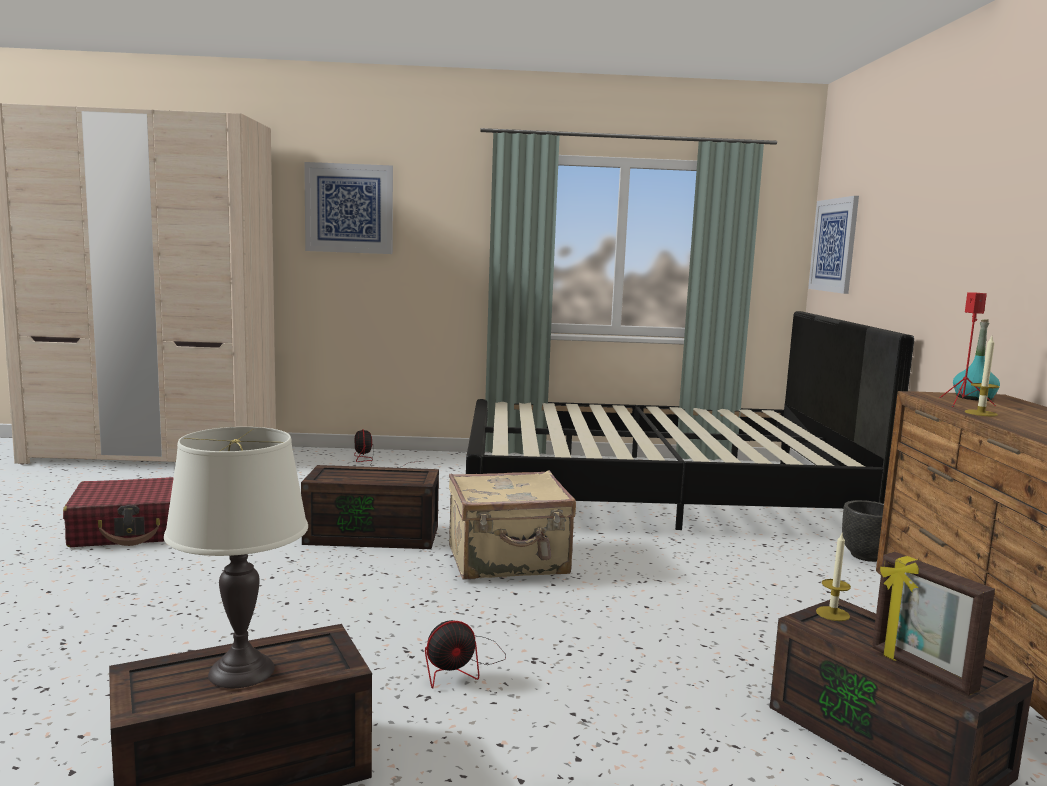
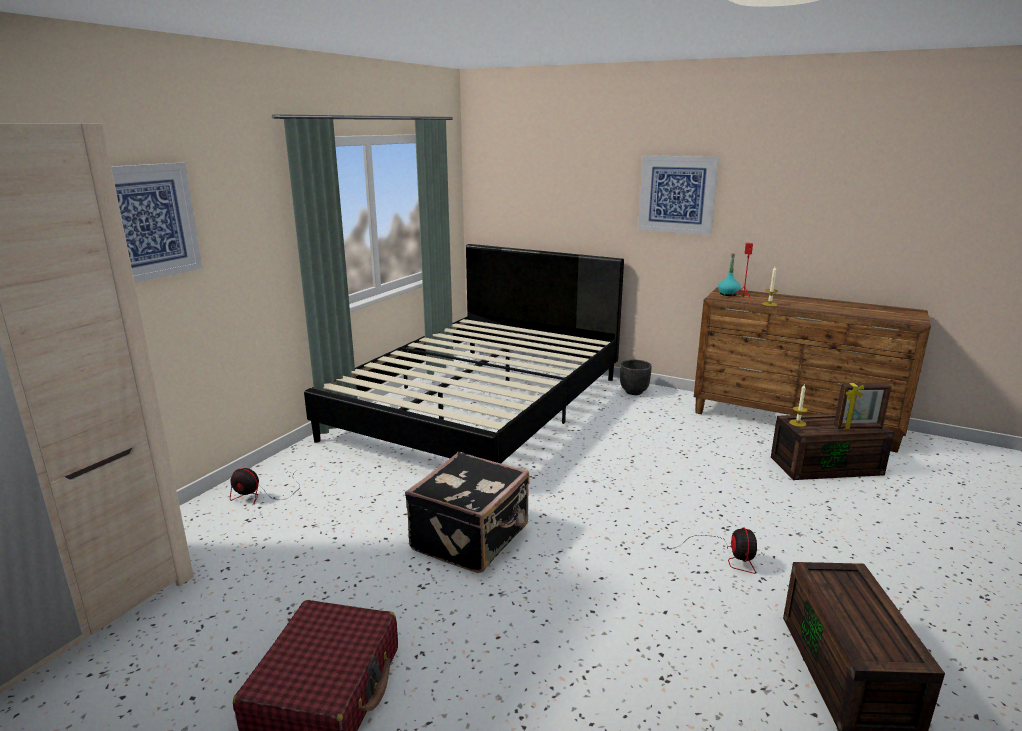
camera: 60 degrees left, 10 degrees up
white table lamp [164,427,308,688] -> none
brown storage box [301,465,439,549] -> black suitcase [405,452,529,573]
beige suitcase [449,470,576,580] -> none
picture [808,196,859,294] -> picture moved to [638,155,719,235]

